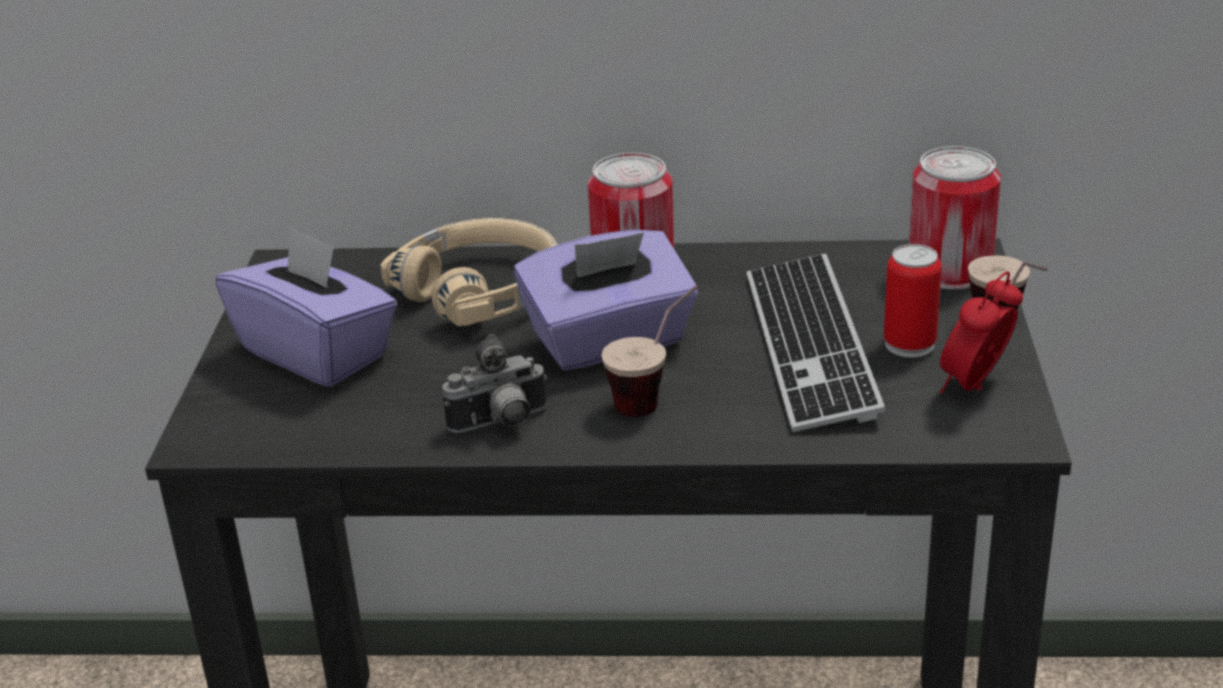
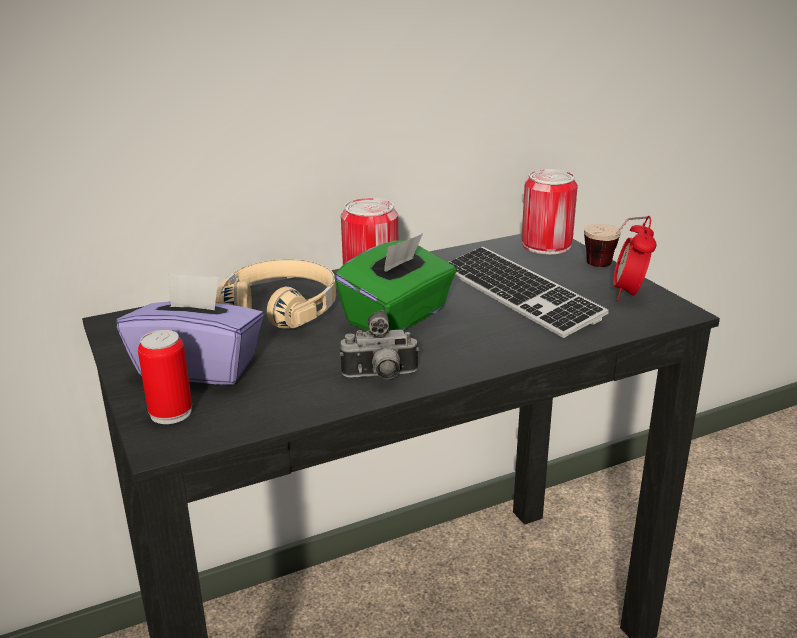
camera: 30 degrees left, 5 degrees down
camera [442,334,547,433] -> camera turned 45 degrees clockwise [340,310,419,379]
purple tissue box [514,229,698,370] -> green tissue box [334,233,456,331]
cup [601,285,698,417] -> none
can [884,244,942,358] -> can moved to [138,330,192,424]

